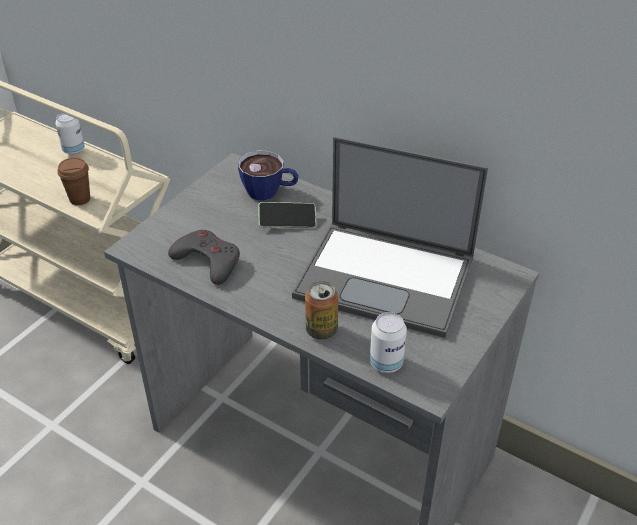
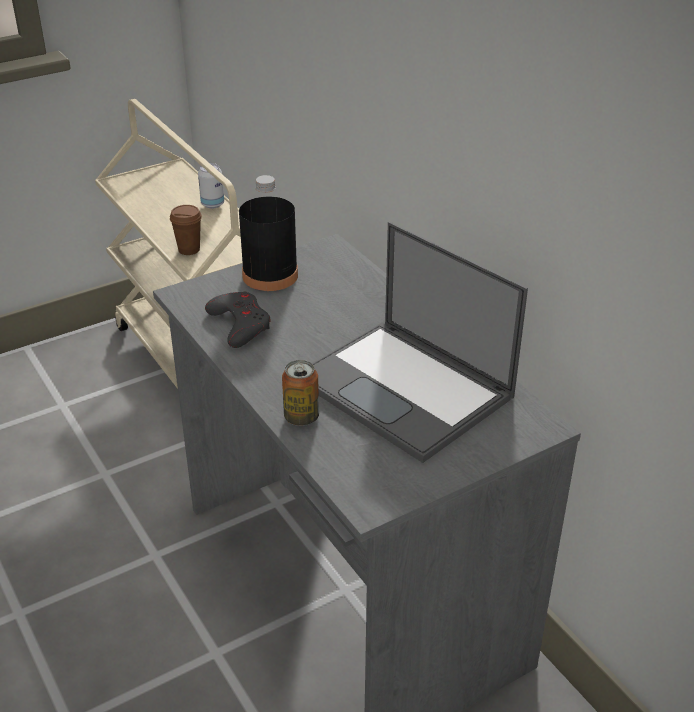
camera: 25 degrees right, 5 degrees down
cup [238,150,299,201] -> none
phone [258,202,316,228] -> none
can [370,312,407,373] -> none
none -> black bottle [239,175,298,291]

